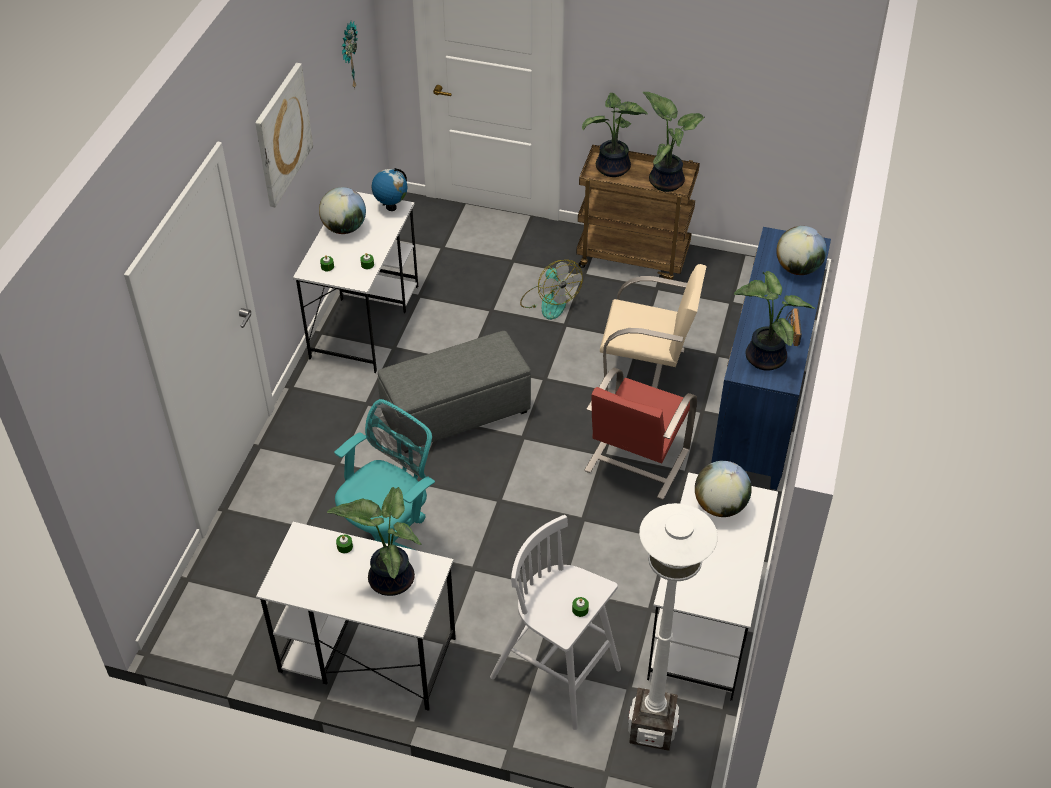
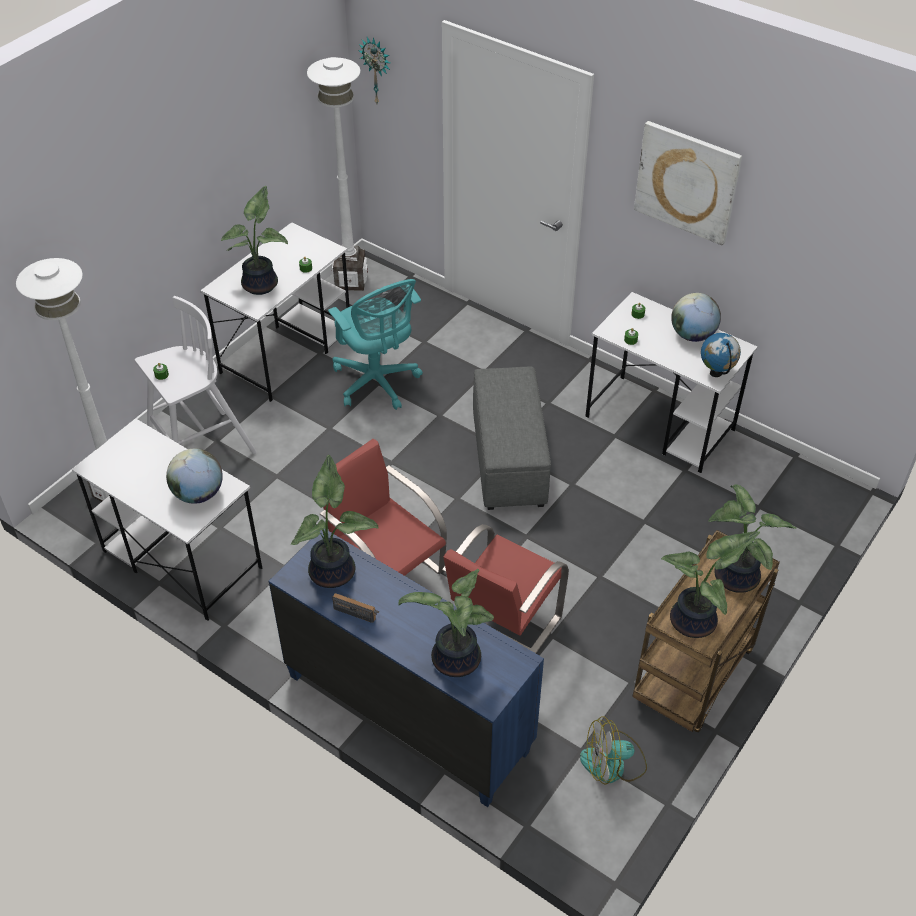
camera: 110 degrees right, 0 degrees up
wall clock [342,21,358,88] -> wall clock moved to [359,37,390,104]
fan [520,260,582,320] -> fan moved to [580,716,647,785]
beige chair [600,264,707,394] -> red chair [442,524,569,653]
globe [776,226,827,275] -> potted plant [398,569,494,677]
none -> white floor lamp [307,57,368,291]

